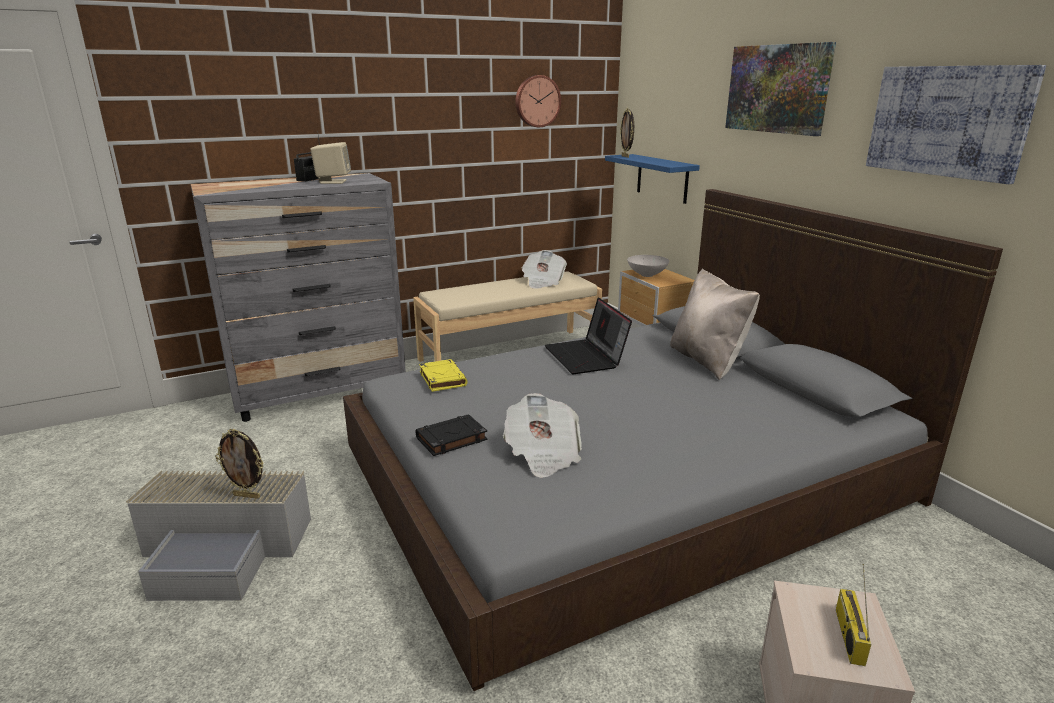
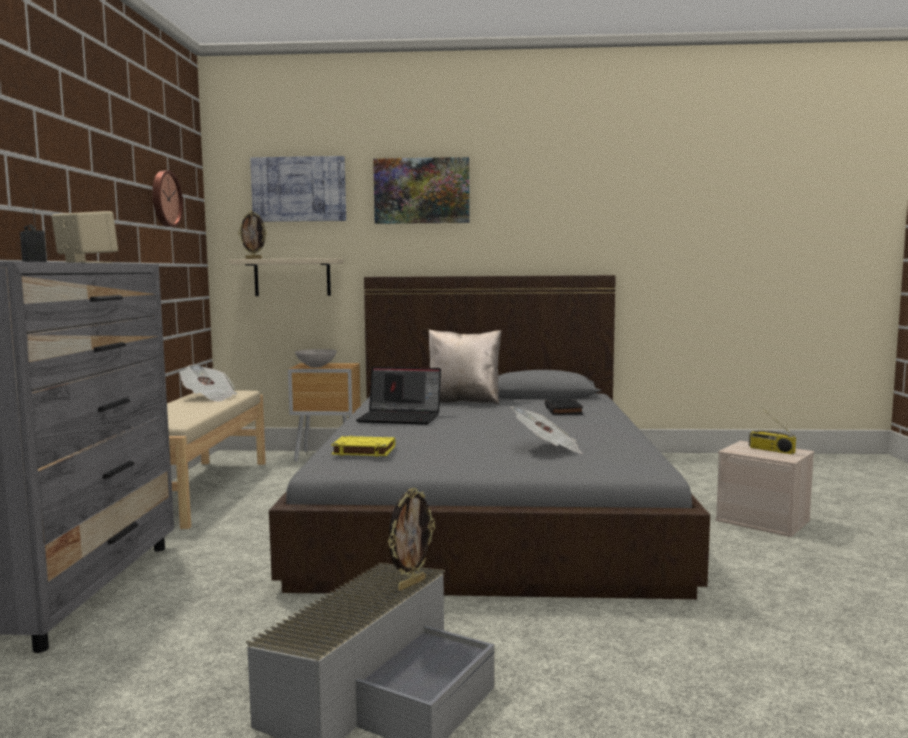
camera: 60 degrees left, 15 degrees down
black book [416,414,488,456] -> black book moved to [545,399,583,415]
blue shelf [605,154,700,204] -> beige shelf [229,258,343,296]
picture [866,65,1046,184] -> picture moved to [250,156,346,222]

